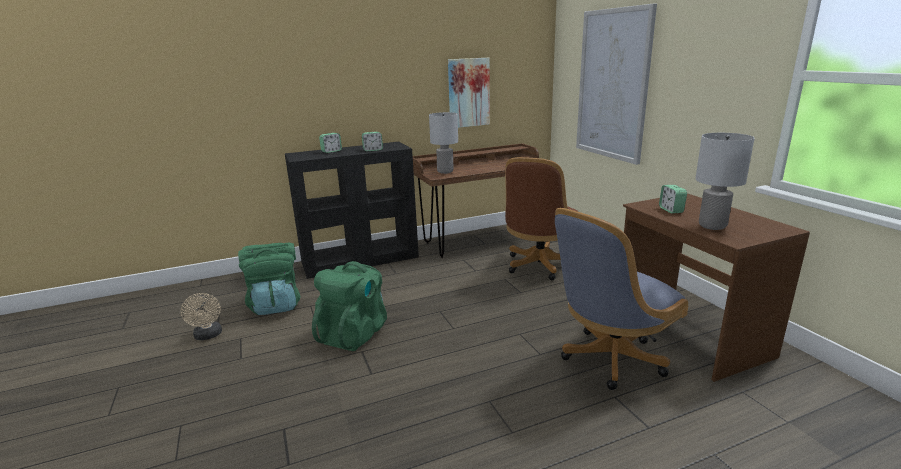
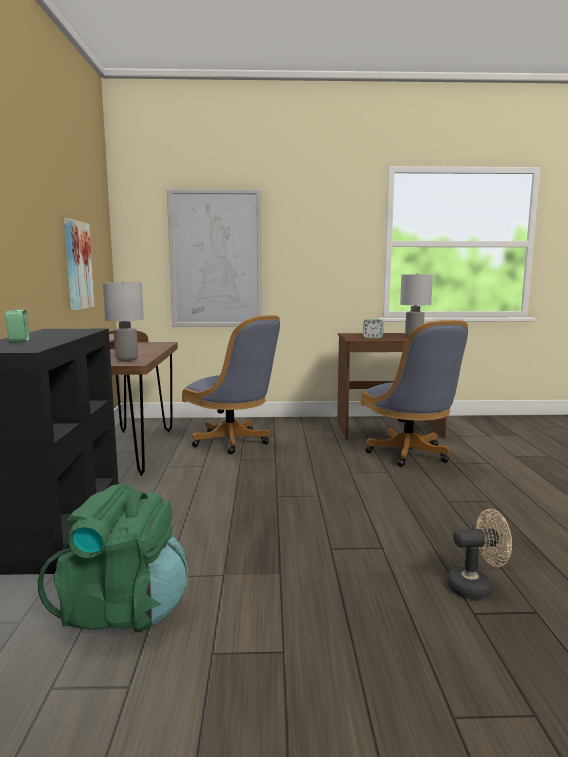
camera: 70 degrees left, 10 degrees down
beige fan [180,293,222,340] -> beige fan moved to [447,509,512,599]
green backpack [312,261,387,351] -> none
alarm clock [362,132,383,151] -> none
brown office chair [505,157,578,281] -> blue office chair [182,315,280,454]

